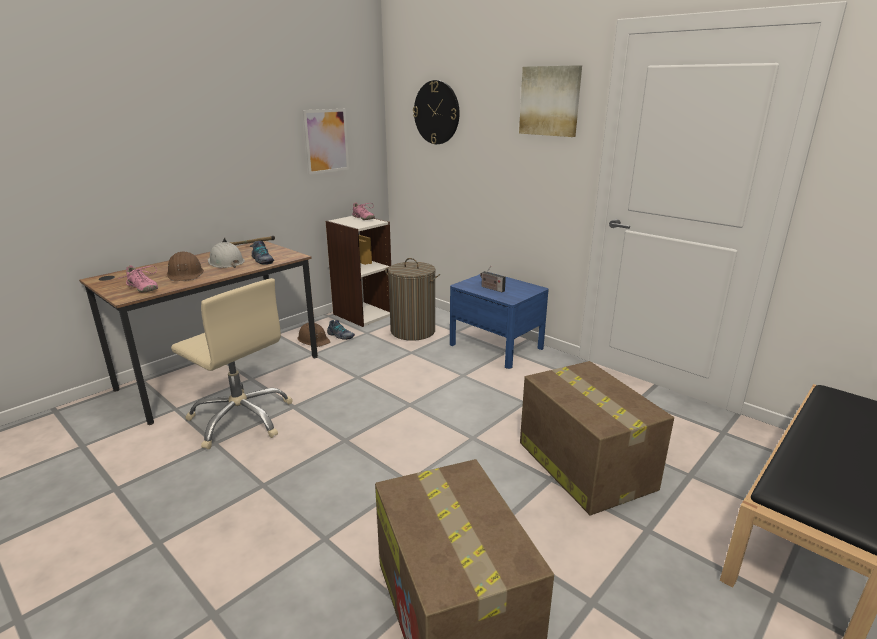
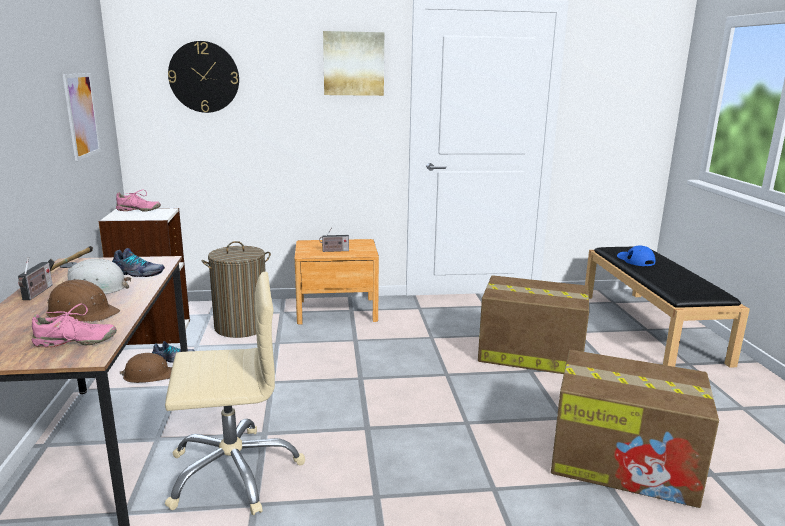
camera: 50 degrees left, 5 degrees down
blue nightstand [450,272,549,369] -> brown nightstand [295,239,379,324]
none -> radio [18,257,53,300]
none -> blue cap [617,245,655,266]

